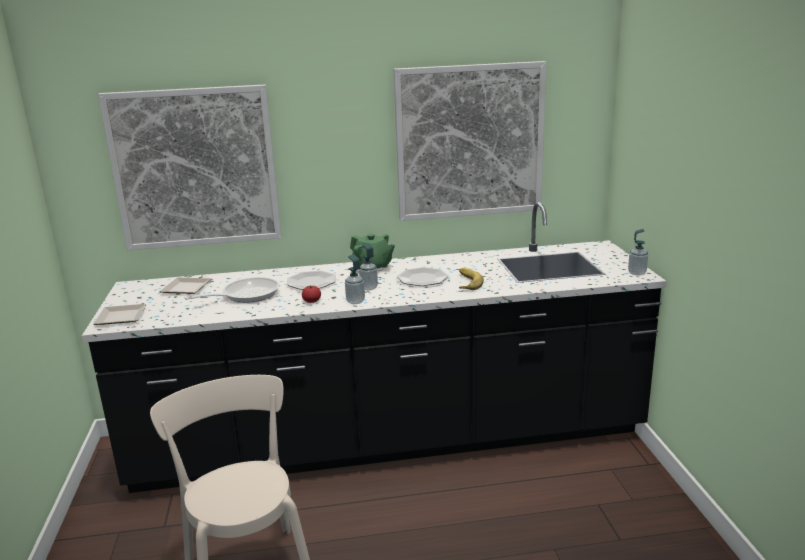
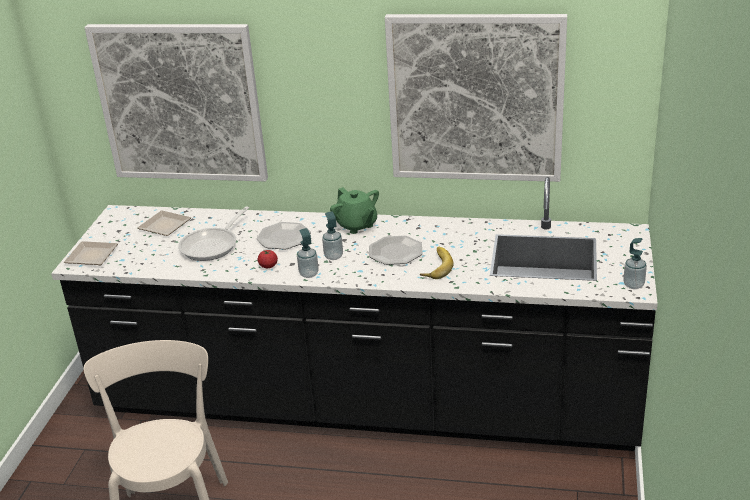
camera: 20 degrees right, 10 degrees up
frying pan [185,277,279,303] -> frying pan turned 135 degrees clockwise [179,206,249,261]

